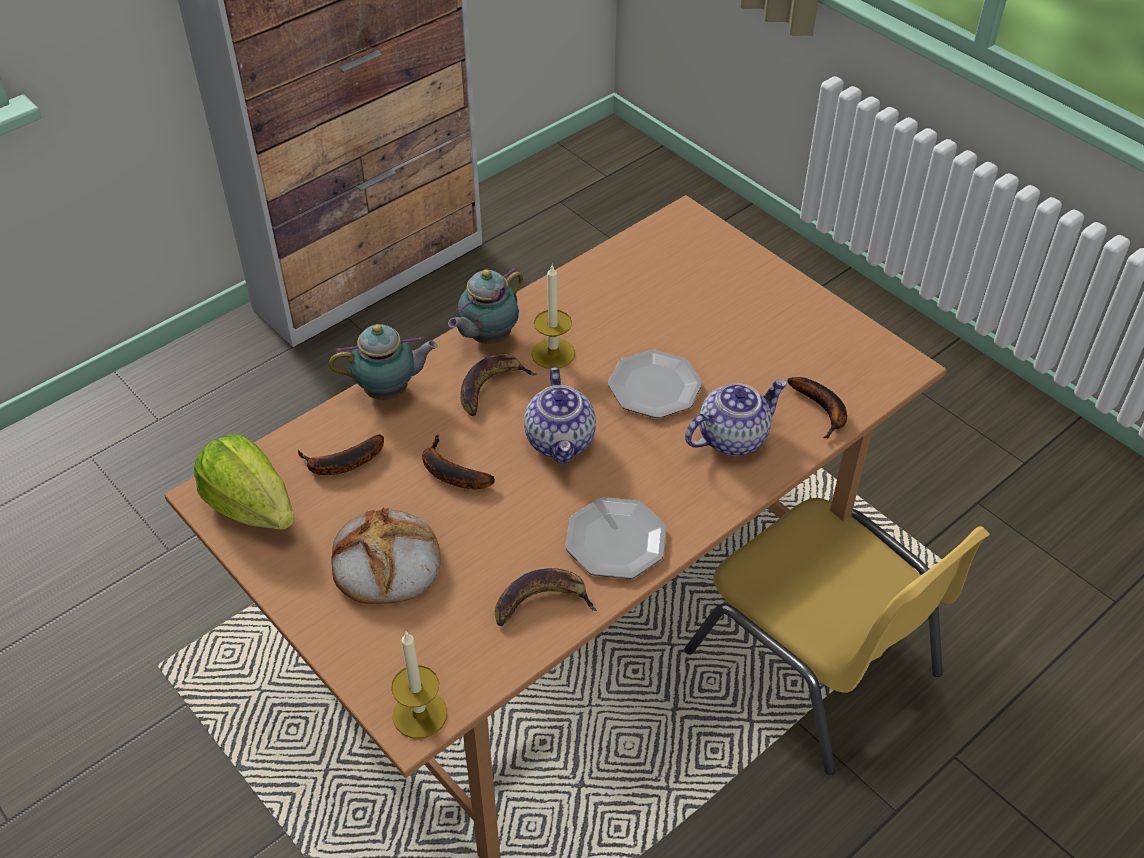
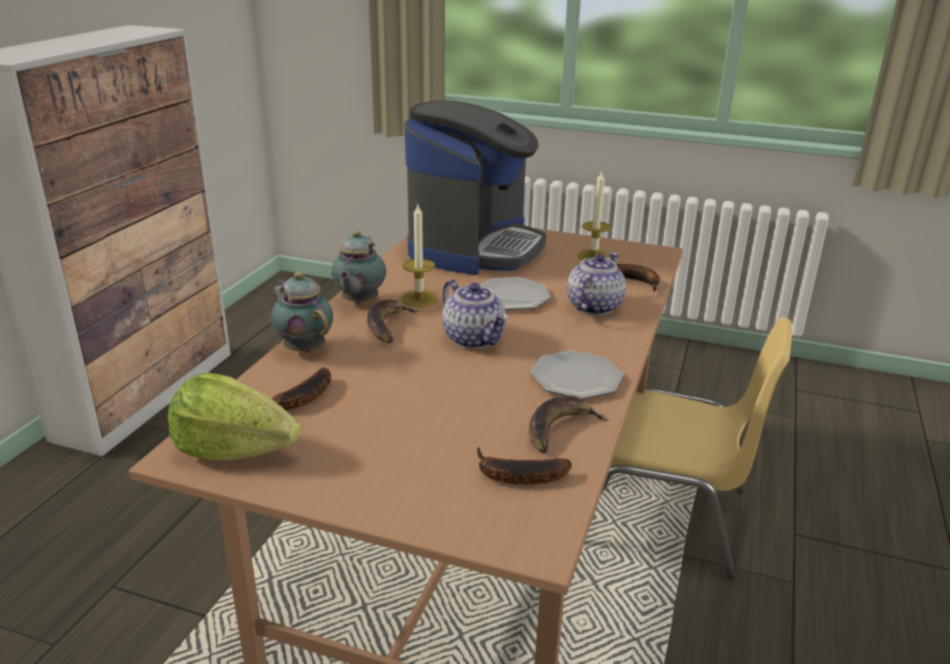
camera: 30 degrees left, 20 degrees down
teapot [329,324,438,400] -> teapot turned 90 degrees counterclockwise [271,272,333,353]
bread [331,508,441,604] -> none
candle [391,631,447,739] -> candle moved to [577,170,611,260]
banana [422,435,495,489] -> banana moved to [477,447,572,484]
none -> coffee machine [405,100,546,275]

